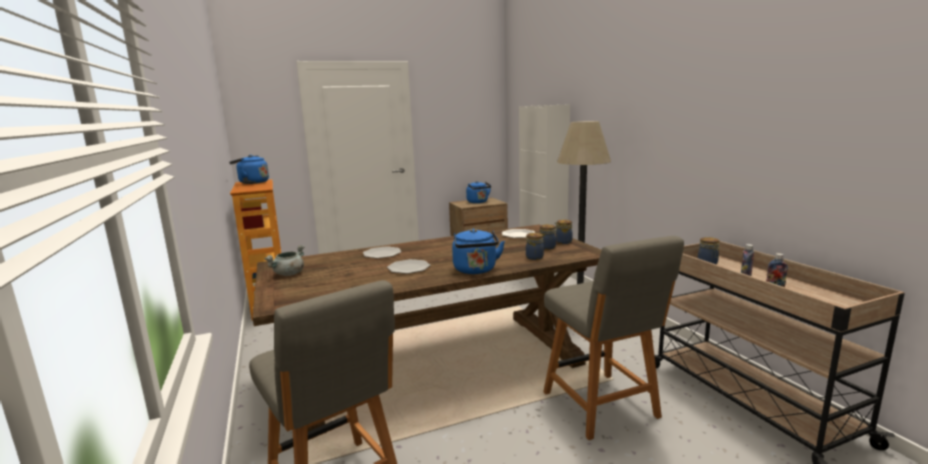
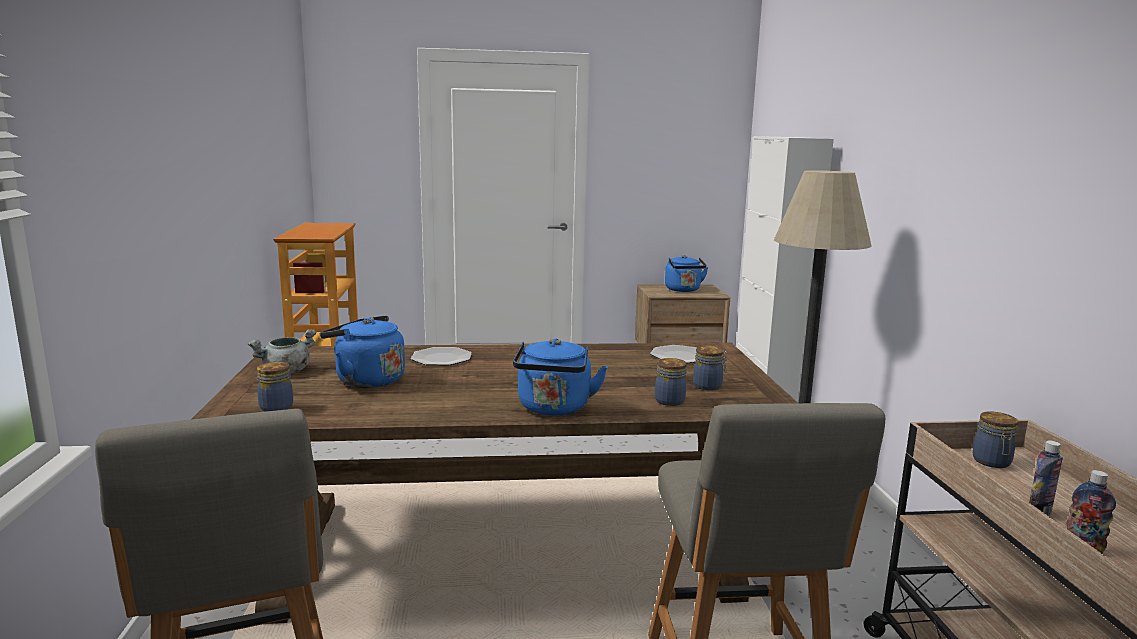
camera: 15 degrees right, 0 degrees up
blue kettle [229,155,269,184] -> blue kettle moved to [320,316,405,388]
plate [387,259,430,274] -> none
jar [555,220,573,244] -> jar moved to [257,362,293,412]

